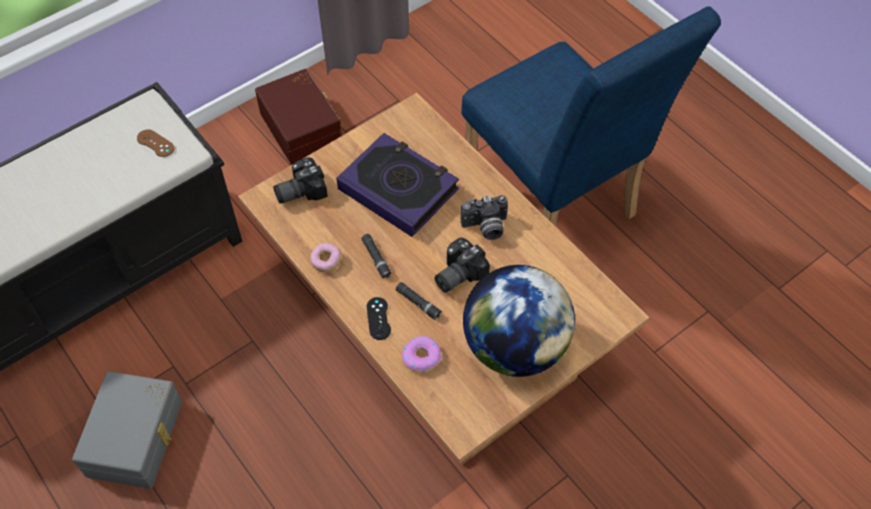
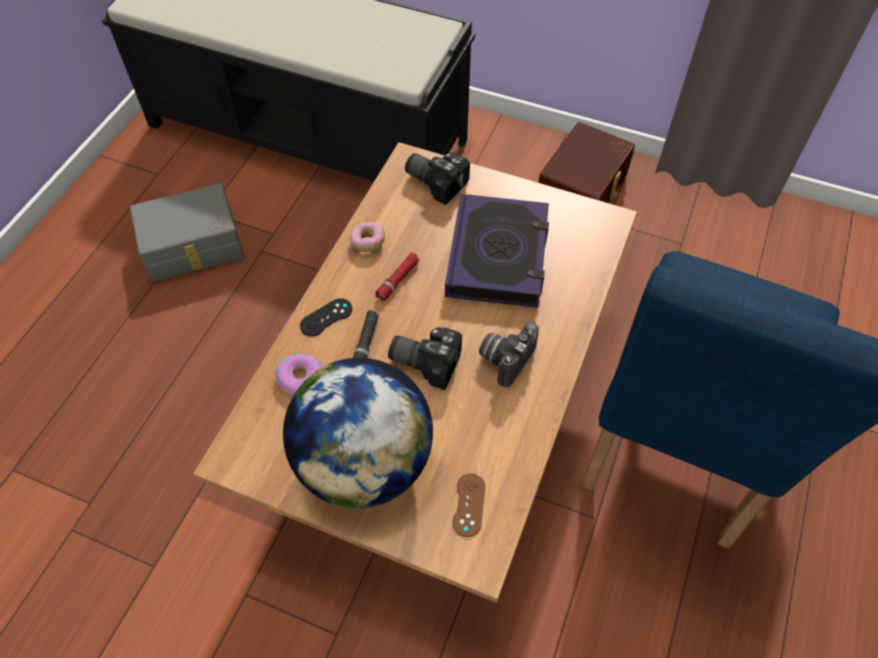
camera: 60 degrees right, 0 degrees up
brown game controller [137,129,174,157] -> brown game controller moved to [452,473,485,537]
black flashlight [361,234,392,279] -> red flashlight [375,253,420,302]
camera [461,195,508,240] -> camera turned 75 degrees clockwise [479,321,539,387]

